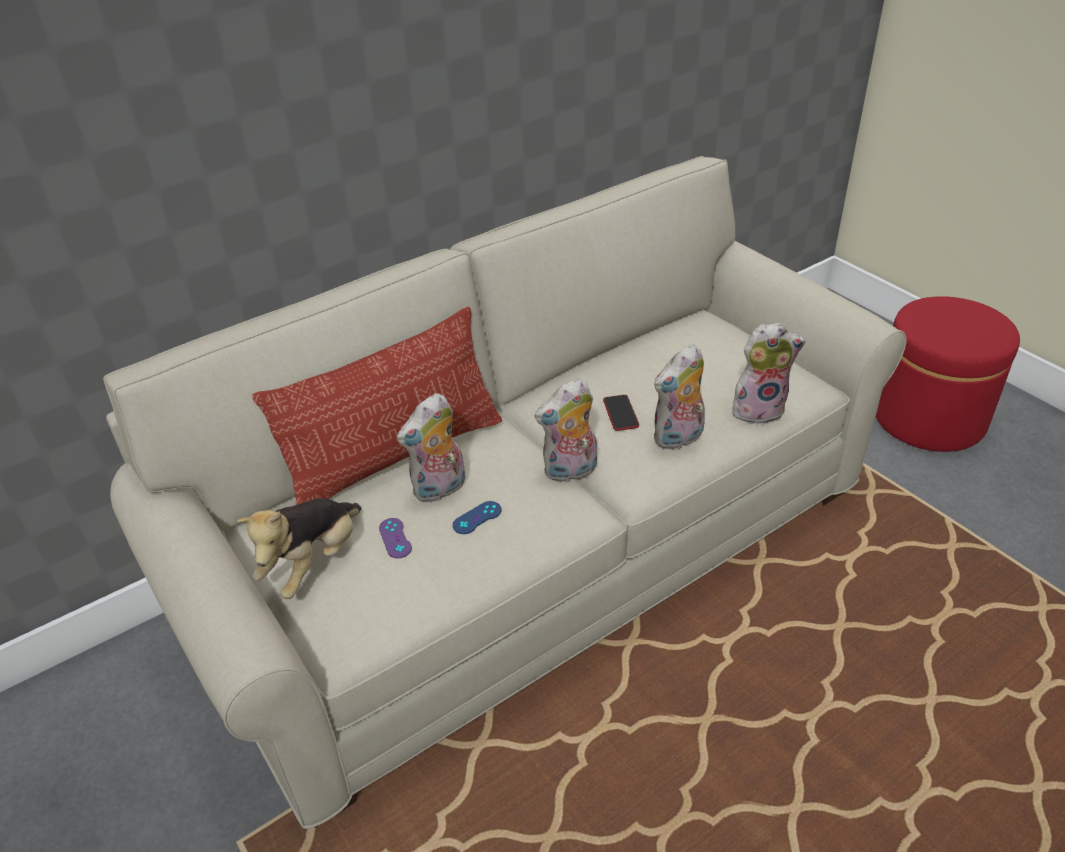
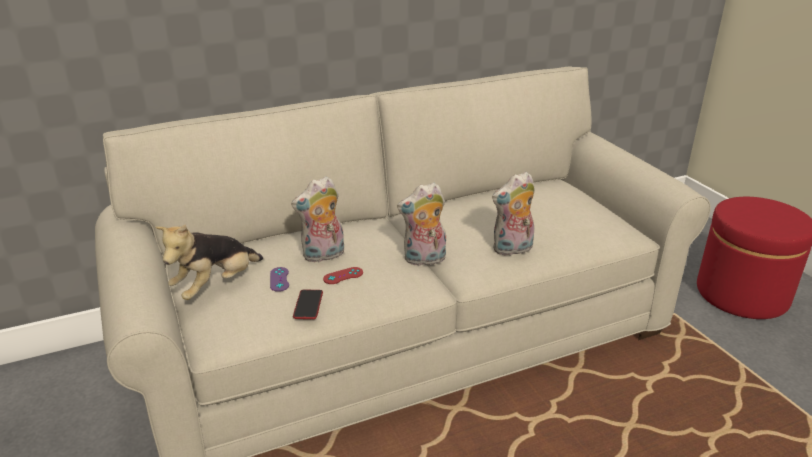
camera: 10 degrees right, 10 degrees down
pillow [253,306,502,505] -> none
blue game controller [453,501,502,534] -> red game controller [323,267,363,284]
phone [603,395,639,431] -> phone moved to [293,289,323,319]
plush toy [732,323,806,424] -> none

